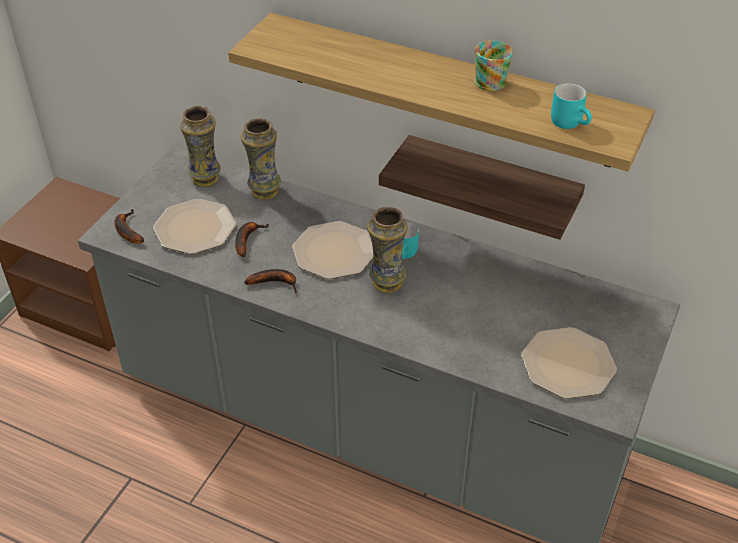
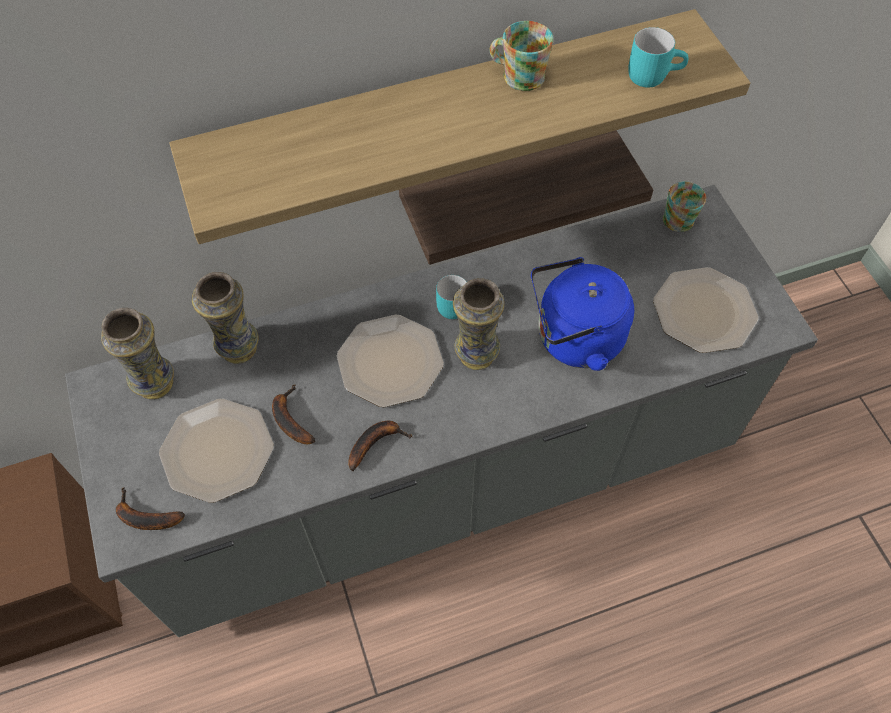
camera: 45 degrees left, 15 degrees up
none -> blue kettle [531,257,634,371]
none -> mug [663,182,706,232]

